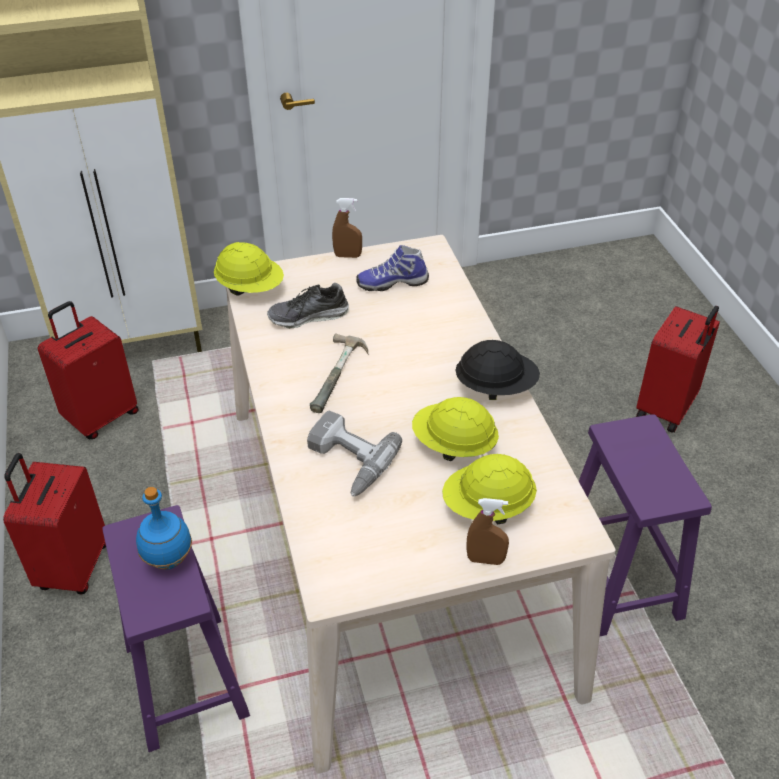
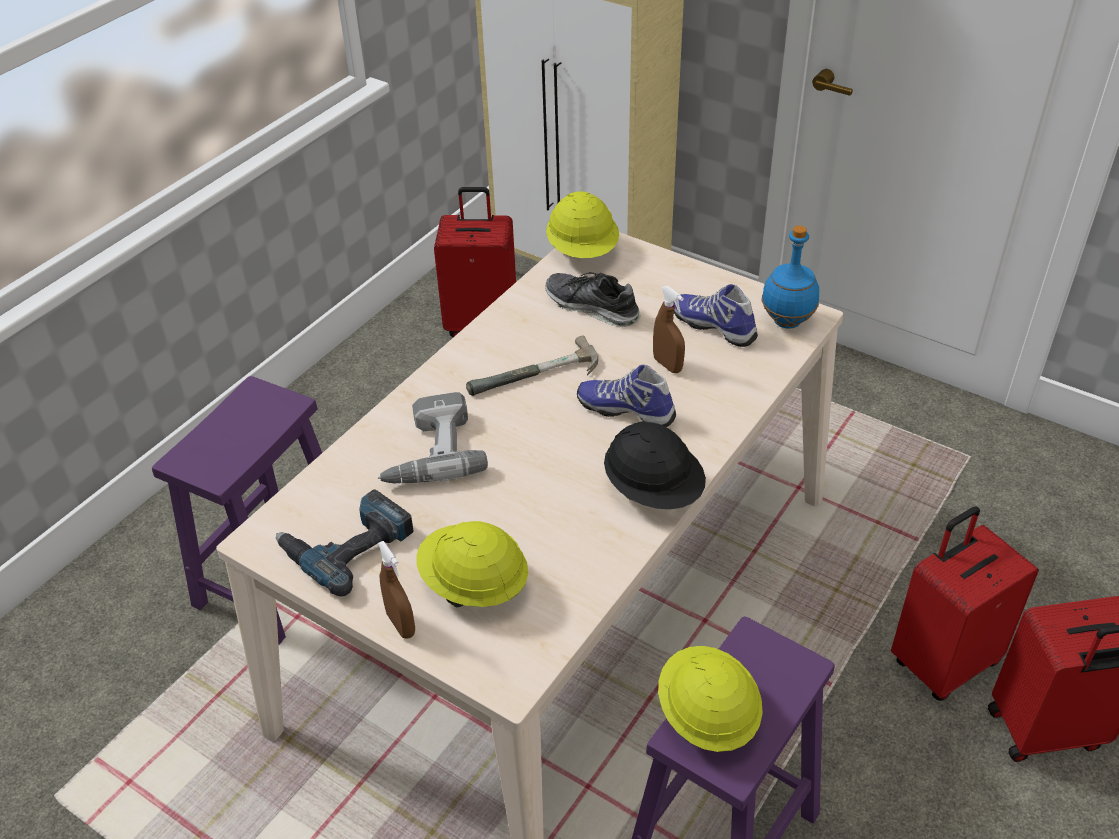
camera: 50 degrees right, 0 degrees up
red suitcase [3,453,106,594] -> red suitcase moved to [891,506,1039,701]
blue bottle [136,487,192,570] -> blue bottle moved to [761,225,819,329]
brown spray bottle [332,198,362,258] -> brown spray bottle moved to [653,286,685,373]
yellow hard hat [412,397,499,461] -> yellow hard hat moved to [658,646,763,752]
none -> power drill [276,489,414,596]
none -> shoe [577,364,676,427]

